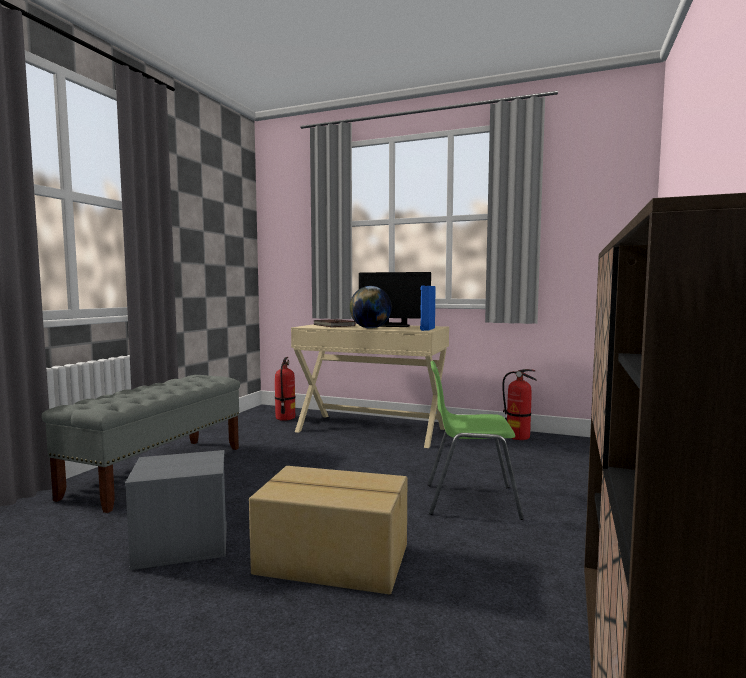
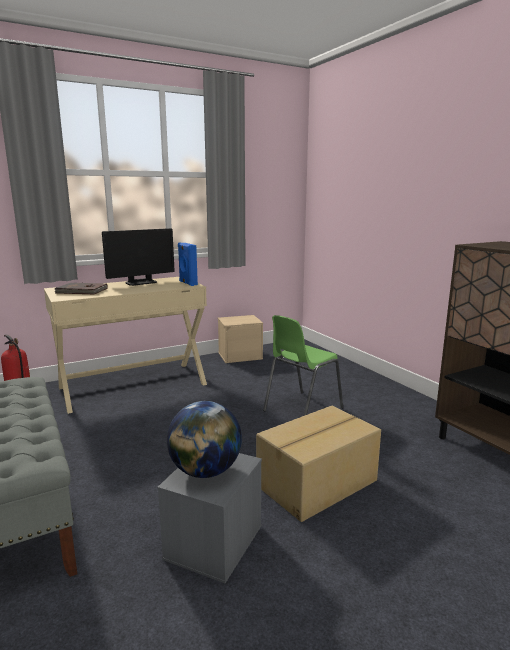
camera: 50 degrees left, 10 degrees up
globe [349,286,392,329] -> globe moved to [167,401,242,478]
fire extinguisher [502,369,537,440] -> beige storage box [218,315,263,363]

